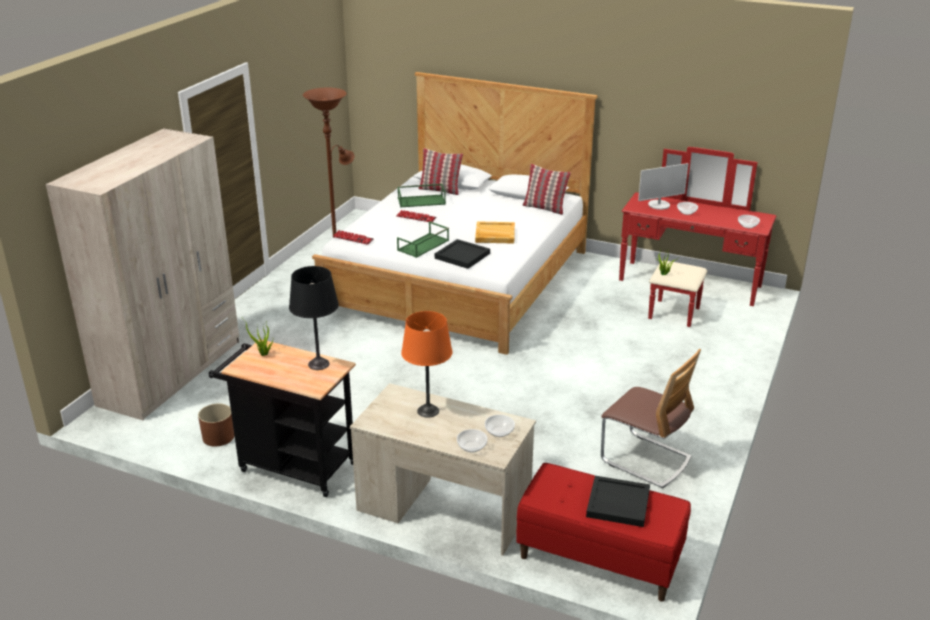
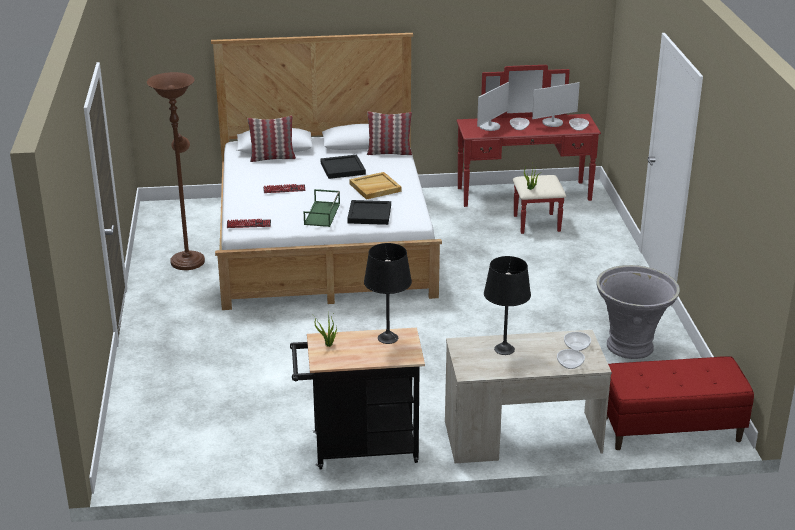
camera: 30 degrees left, 0 degrees up
beige wardrobe [46,128,239,420] -> none
brown planter [198,403,234,446] -> none
green tray [397,184,446,207] -> none
orange table lamp [401,311,453,418] -> black table lamp [484,256,531,355]
black tray [586,476,650,527] -> black tray moved to [321,155,366,179]
chair [601,349,701,488] -> grey planter [597,265,680,359]
none -> monitor [532,82,580,127]

